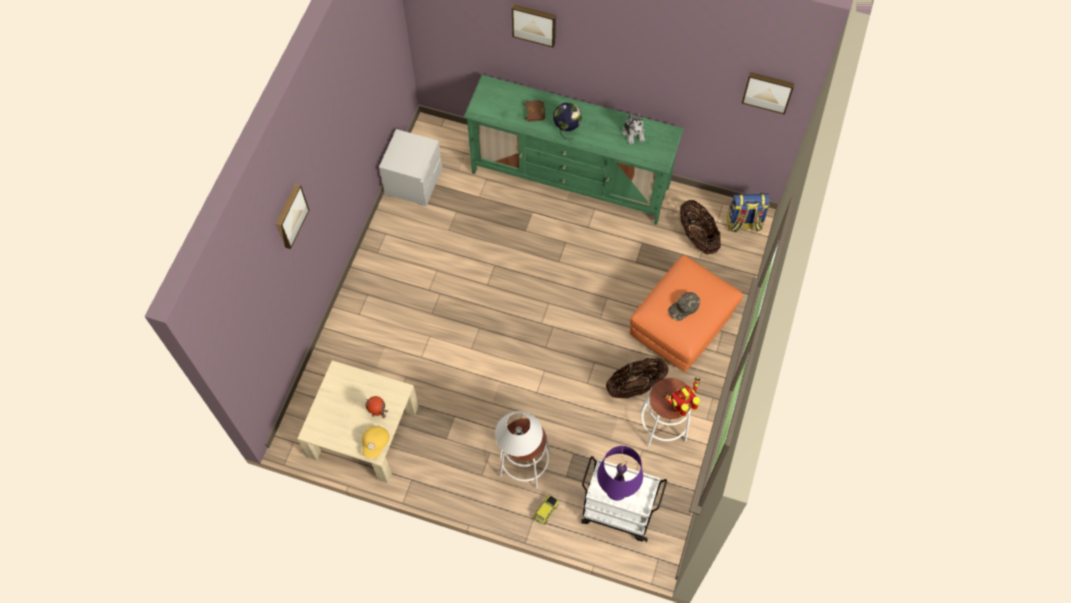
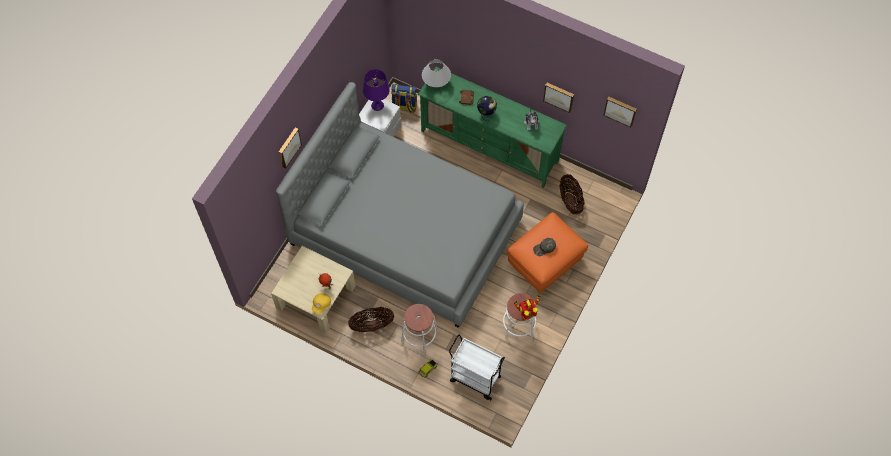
camera: 10 degrees right, 0 degrees up
white table lamp [495,411,543,457] -> white table lamp moved to [422,59,451,87]
picture [512,4,556,48] -> picture moved to [543,83,574,113]
purple table lamp [597,446,643,501] -> purple table lamp moved to [363,69,390,111]
basket [606,358,668,398] -> basket moved to [348,307,394,332]
backpack [727,193,770,233] -> backpack moved to [391,84,417,113]
none -> grey bed [276,82,524,328]

